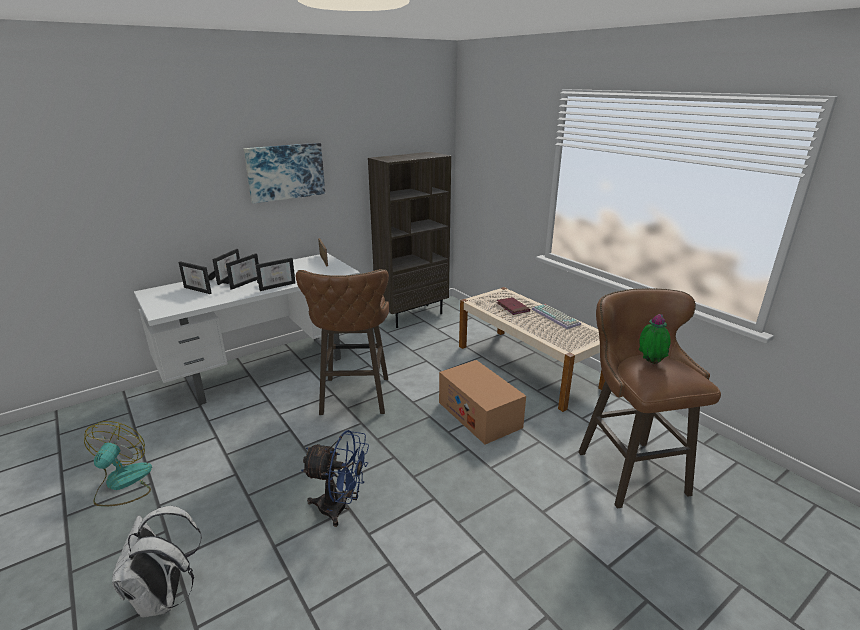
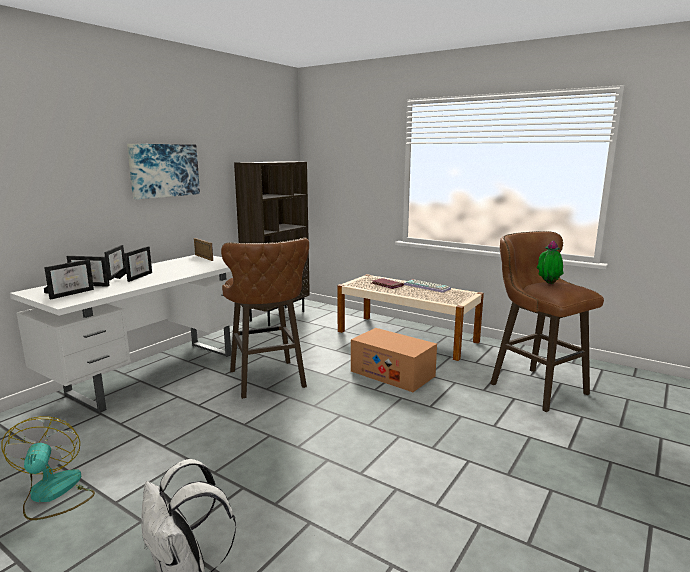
camera: 20 degrees left, 10 degrees down
picture frame [256,258,296,291] -> picture frame moved to [44,259,94,299]
blue fan [301,430,369,527] -> none

